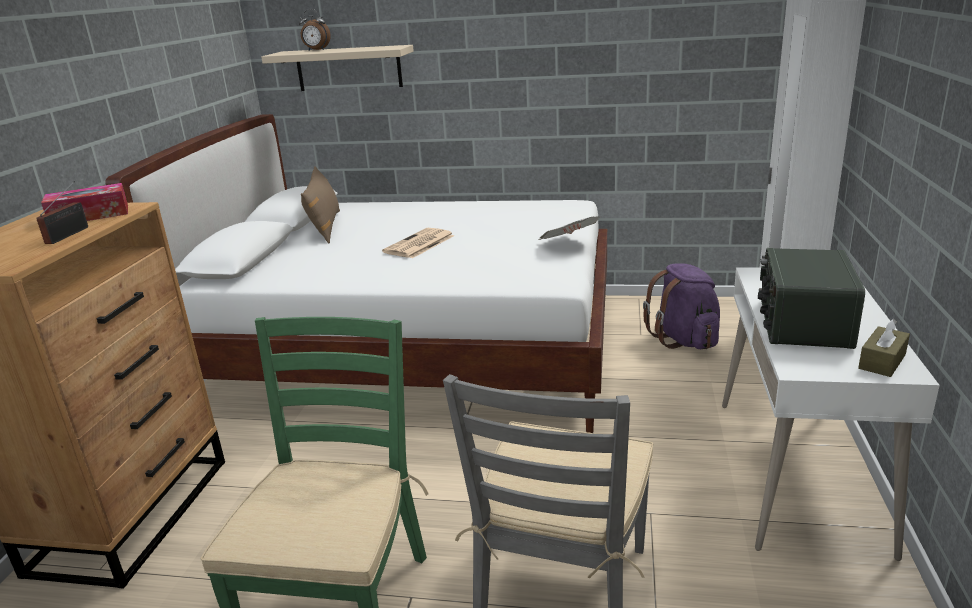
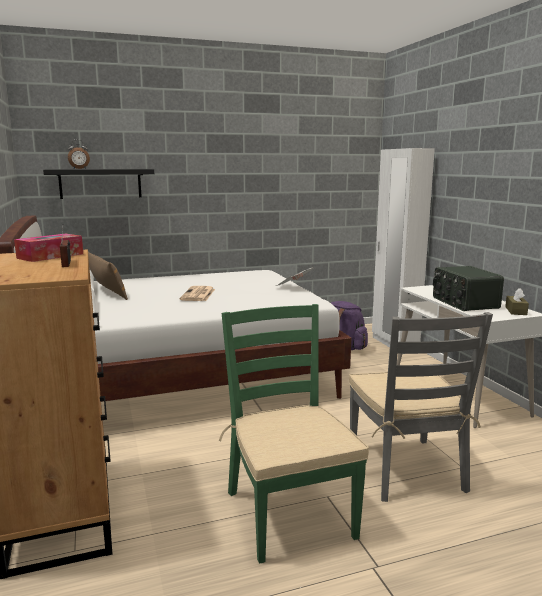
camera: 30 degrees left, 10 degrees down
beige shelf [262,45,414,91] -> black shelf [43,169,154,199]

